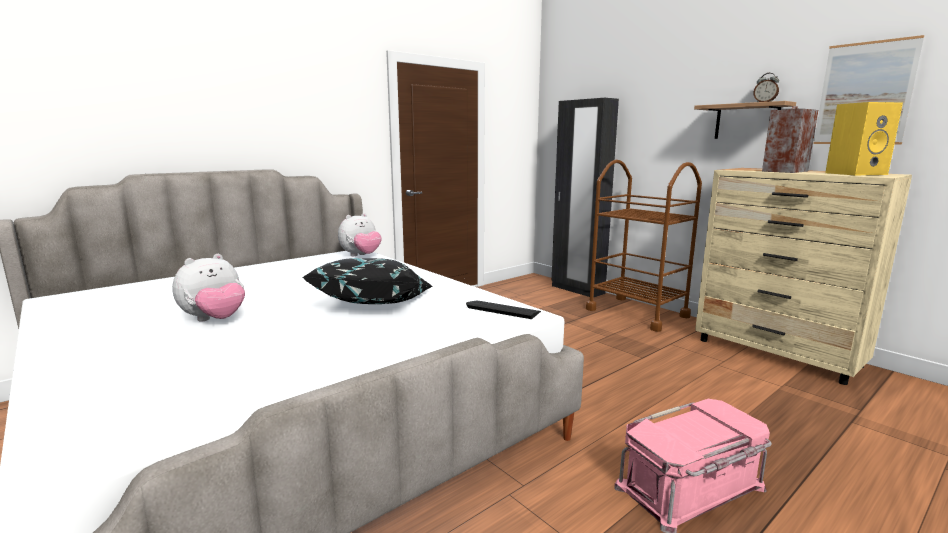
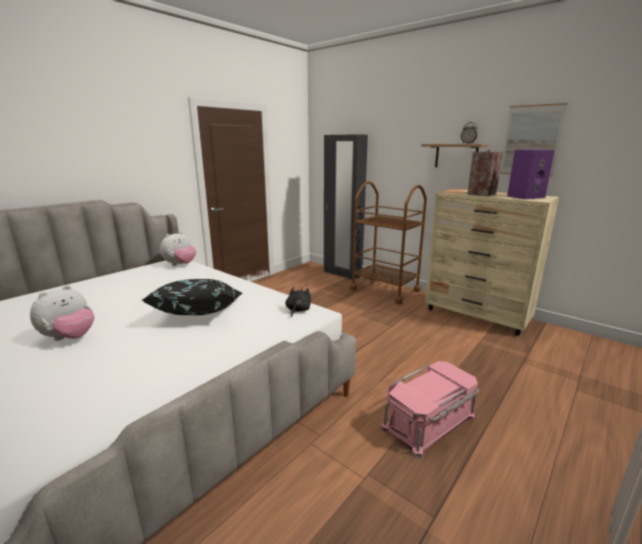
camera: 10 degrees left, 5 degrees up
keyboard [466,300,541,319] -> black plush toy [285,287,311,317]
yellow speaker [825,102,903,175] -> purple speaker [507,149,555,199]

